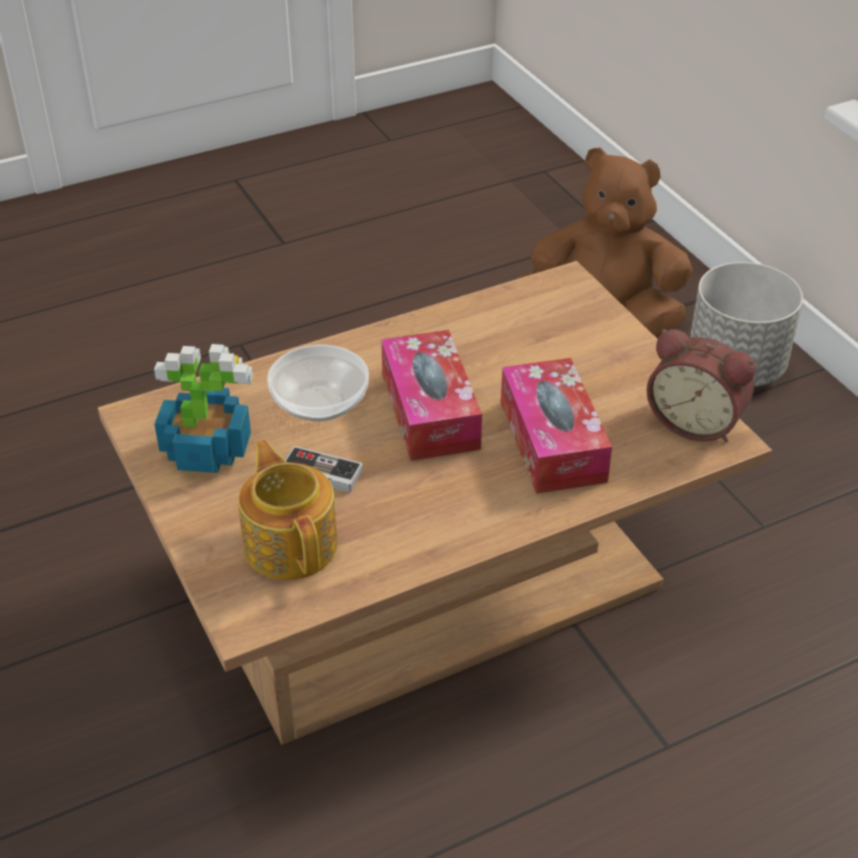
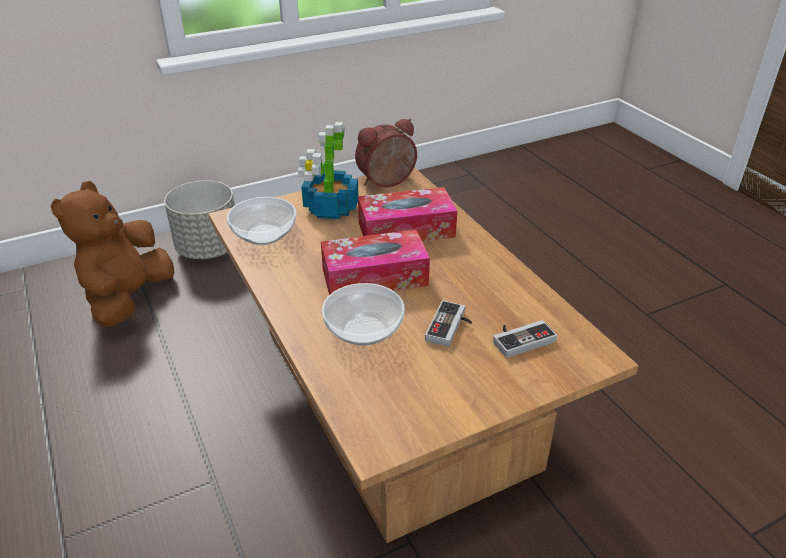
camera: 90 degrees left, 5 degrees down
potted plant [154,344,253,473] -> potted plant moved to [298,122,359,219]
teapot [238,440,338,580] -> game controller [493,320,557,358]
alarm clock [647,329,756,442] -> alarm clock turned 150 degrees counterclockwise [355,119,417,188]
none -> bowl [227,197,297,245]

